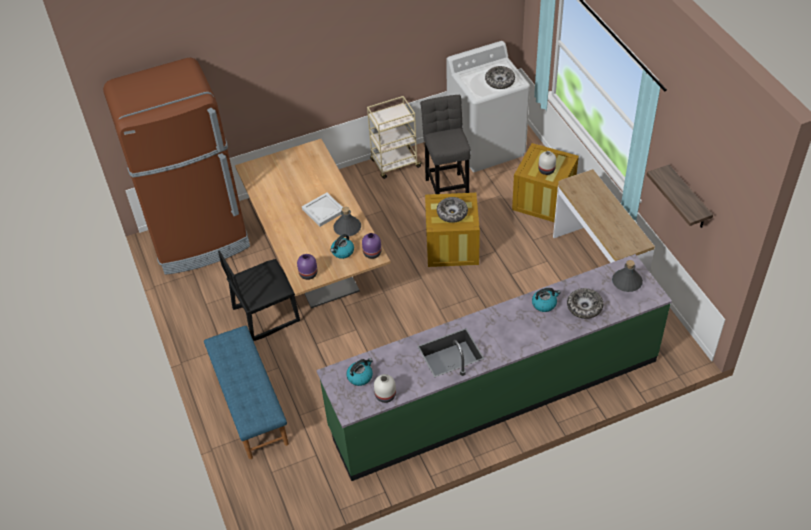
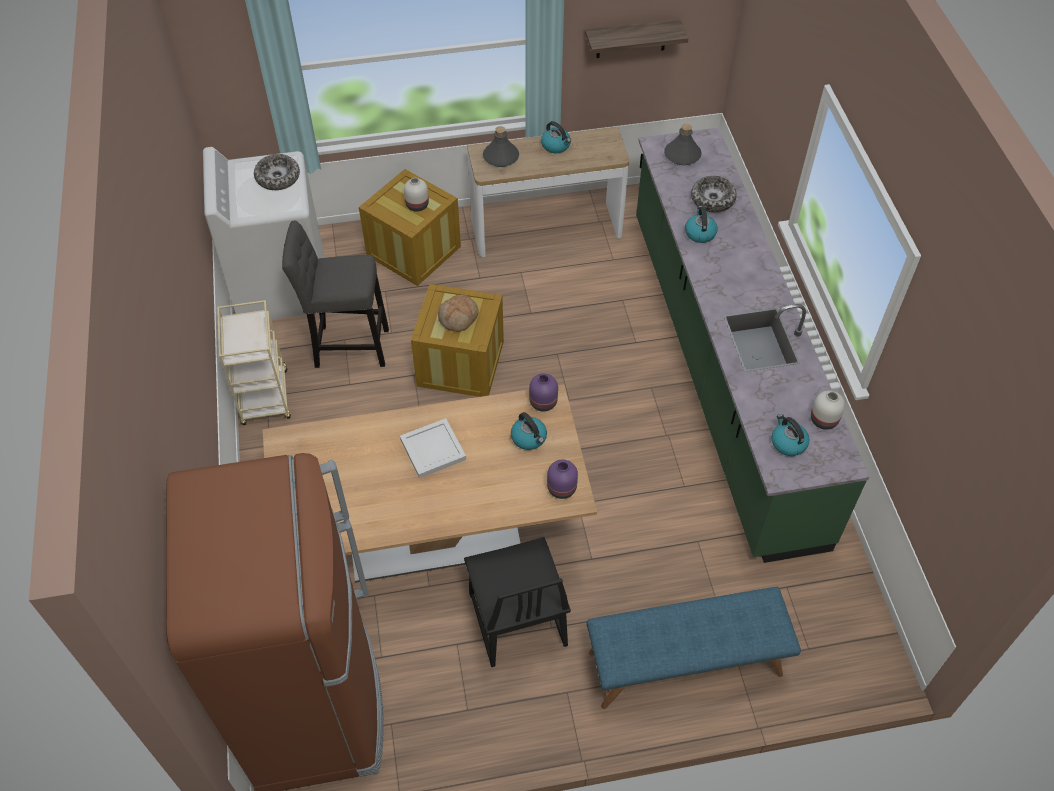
camera: 80 degrees left, 5 degrees up
grey bottle [333,207,361,236] -> grey bottle moved to [483,126,519,167]
bowl [437,197,468,223] -> bread [438,295,479,332]
none -> kettle [541,121,571,154]

